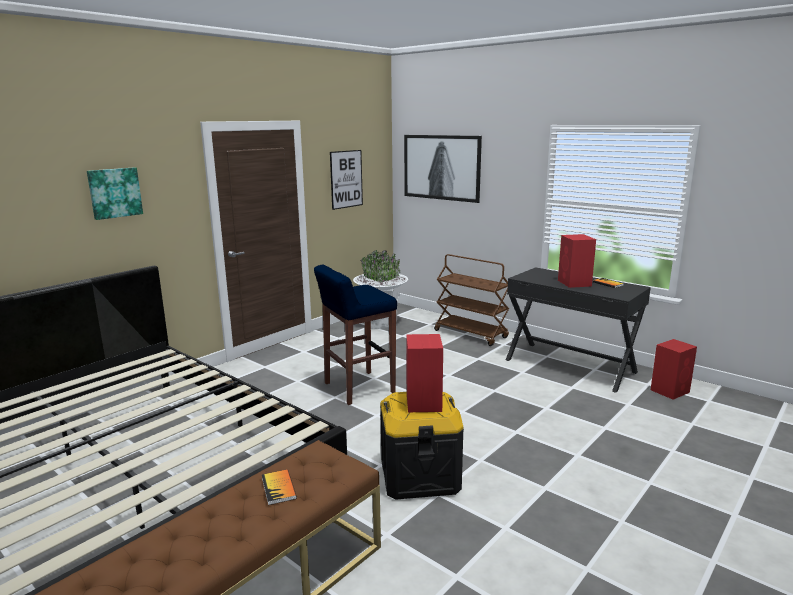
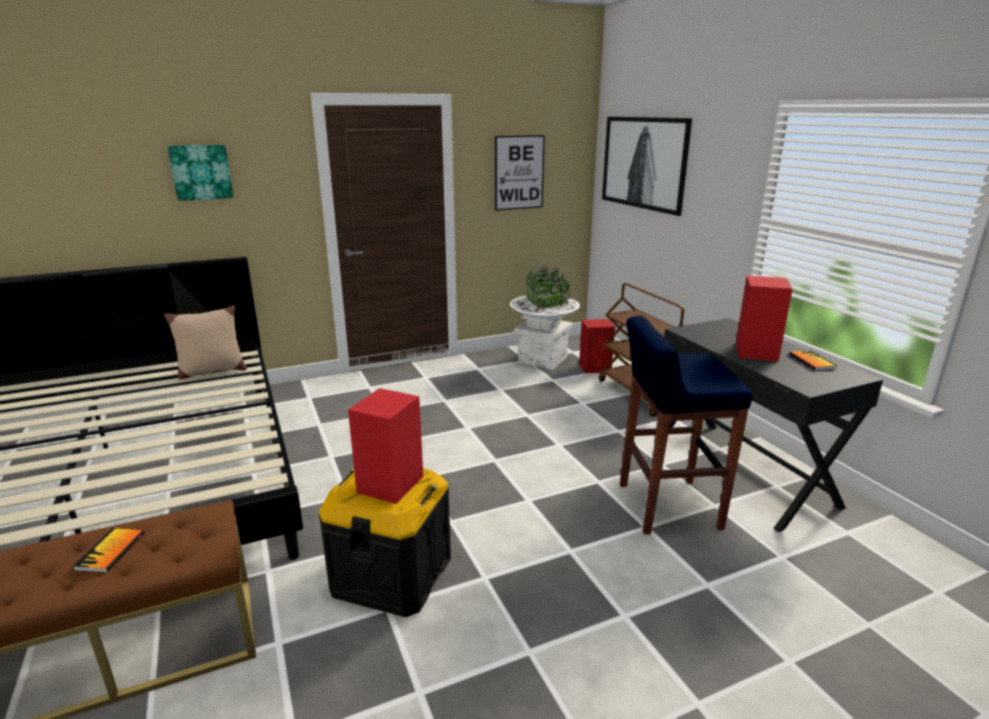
camera: 25 degrees right, 5 degrees up
blue stool [314,265,397,405] -> blue stool moved to [620,316,752,535]
red speaker [651,339,697,400] -> red speaker moved to [579,319,615,374]
none -> beige pillow [164,305,247,380]

